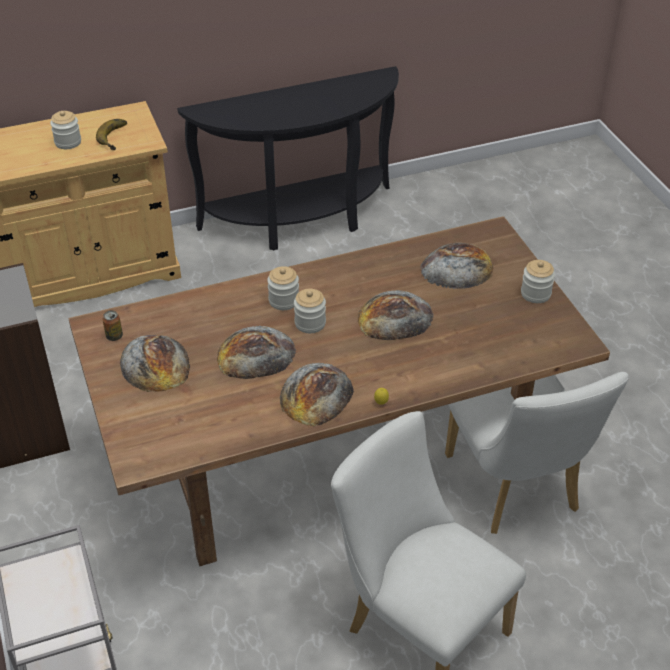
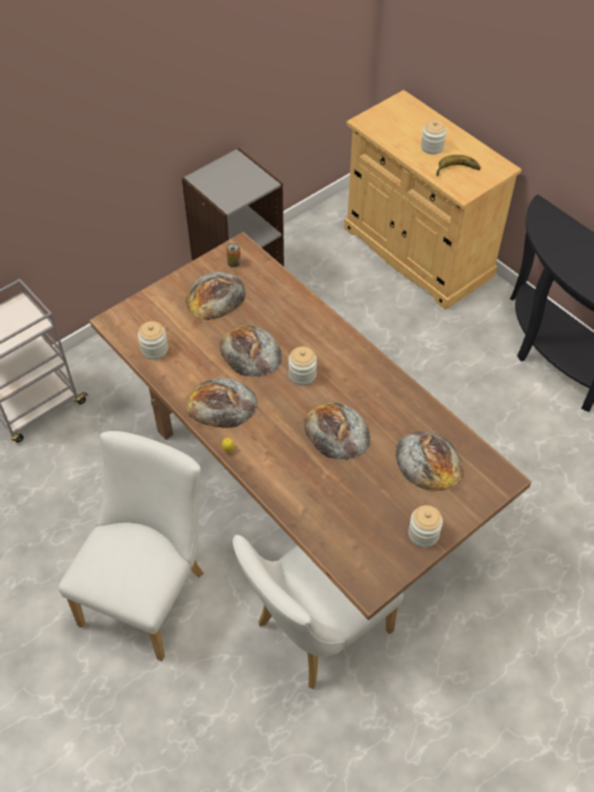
camera: 70 degrees right, 10 degrees up
jar [267,266,299,310] -> jar moved to [138,321,168,360]

